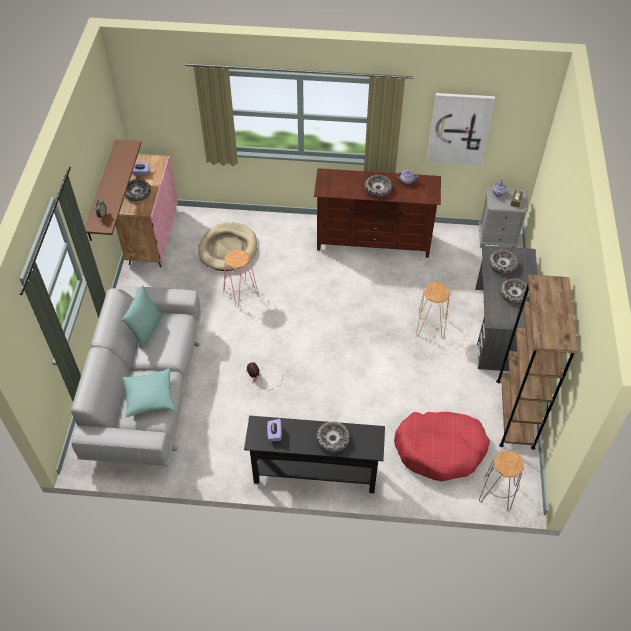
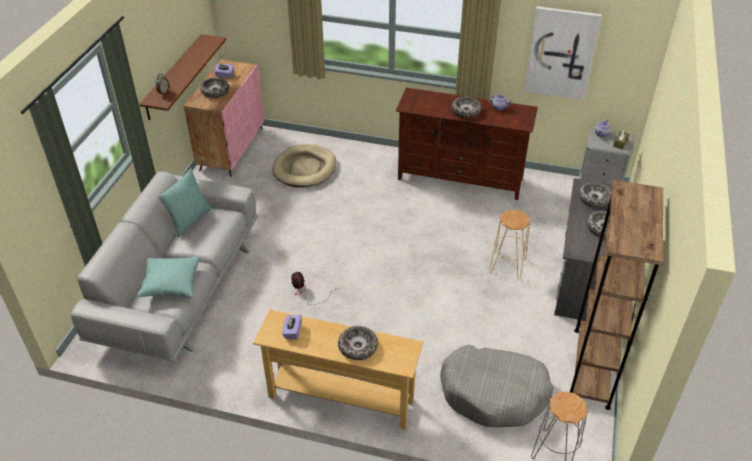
camera: 10 degrees right, 10 degrees down
pink stool [223,250,259,308] -> none
black console table [244,416,385,493] -> beige console table [253,310,423,429]
red dog bed [394,412,490,481] -> grey dog bed [440,345,554,427]

